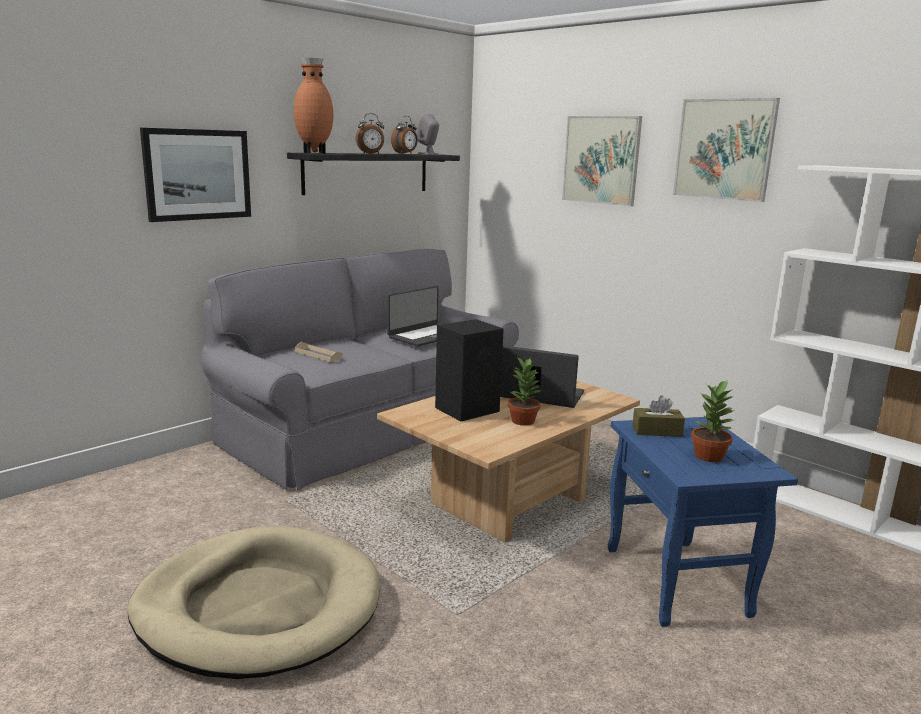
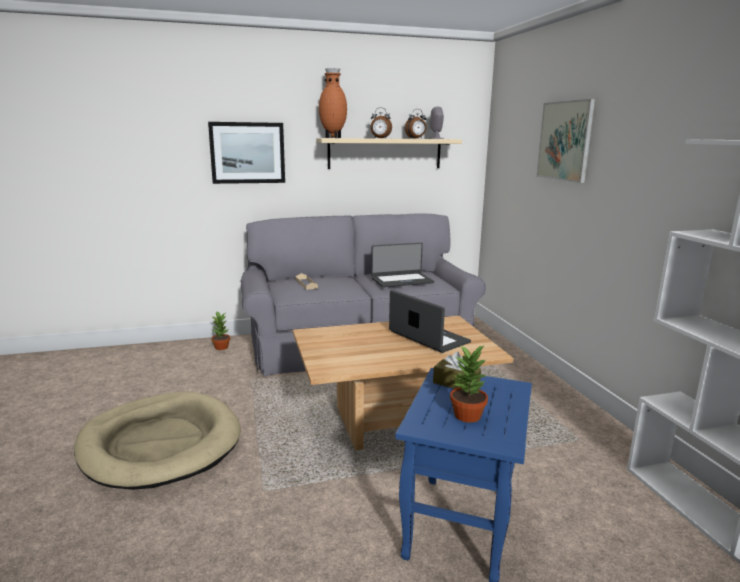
camera: 30 degrees right, 0 degrees up
black shelf [287,153,460,195] -> beige shelf [316,138,462,169]
black speaker [435,319,504,421] -> none
potted plant [508,357,543,426] -> potted plant moved to [211,312,230,350]
picture [673,98,780,202] -> none

